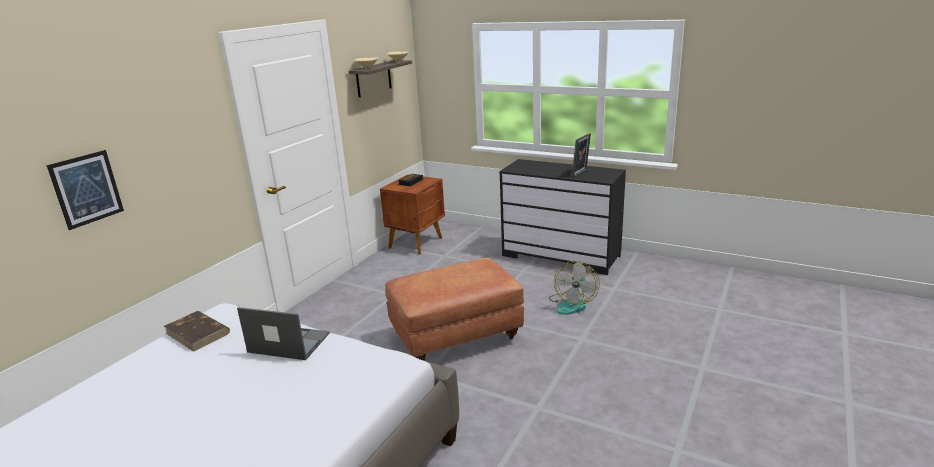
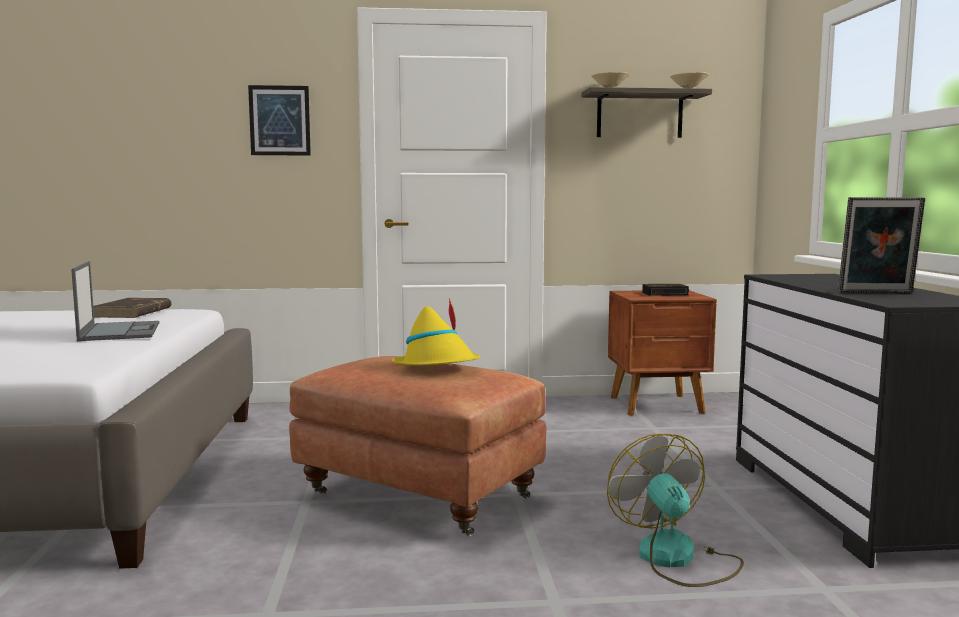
camera: 55 degrees right, 15 degrees down
picture [46,150,124,230] -> picture moved to [248,85,311,155]
fan [549,261,600,314] -> fan turned 90 degrees clockwise [607,433,744,587]
none -> yellow hat [392,298,480,365]

